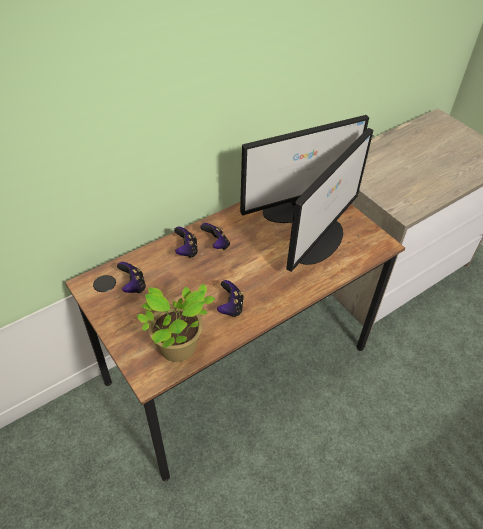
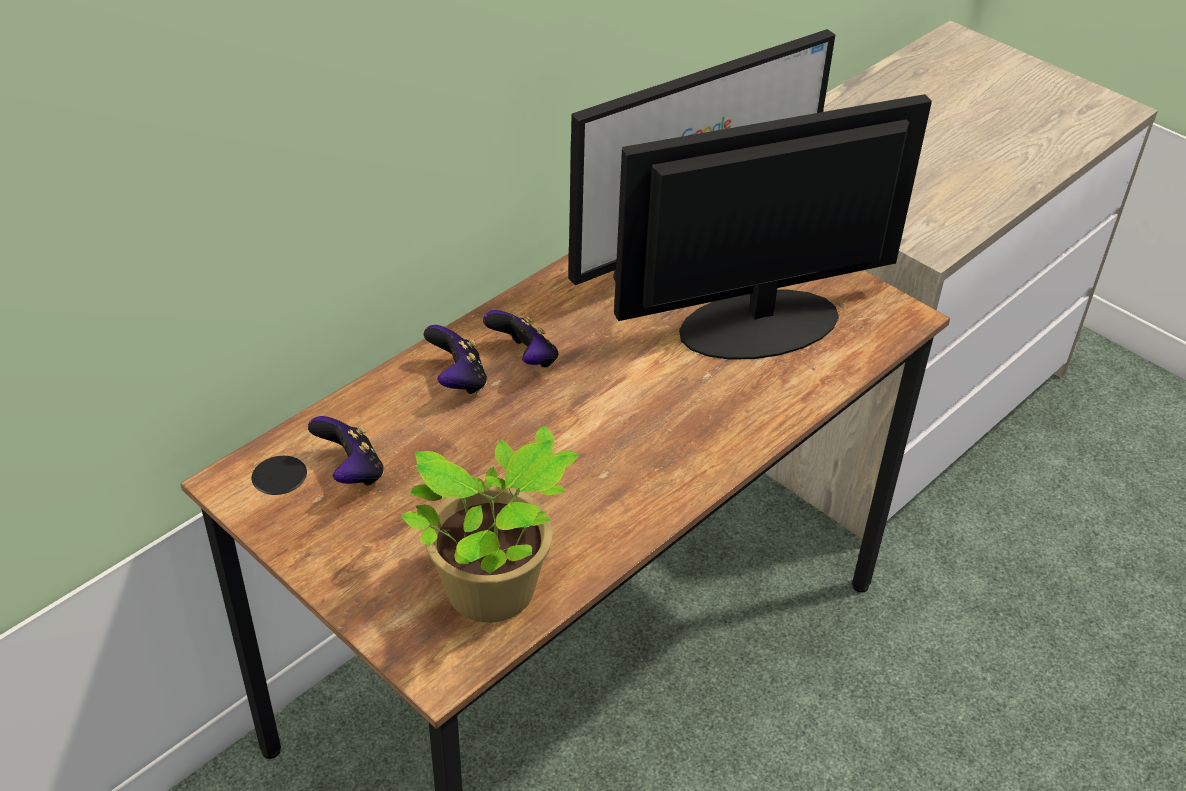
camera: 10 degrees left, 5 degrees down
game controller [217,280,244,317] -> none
monitor [286,128,374,272] -> monitor turned 135 degrees counterclockwise [614,94,932,360]

